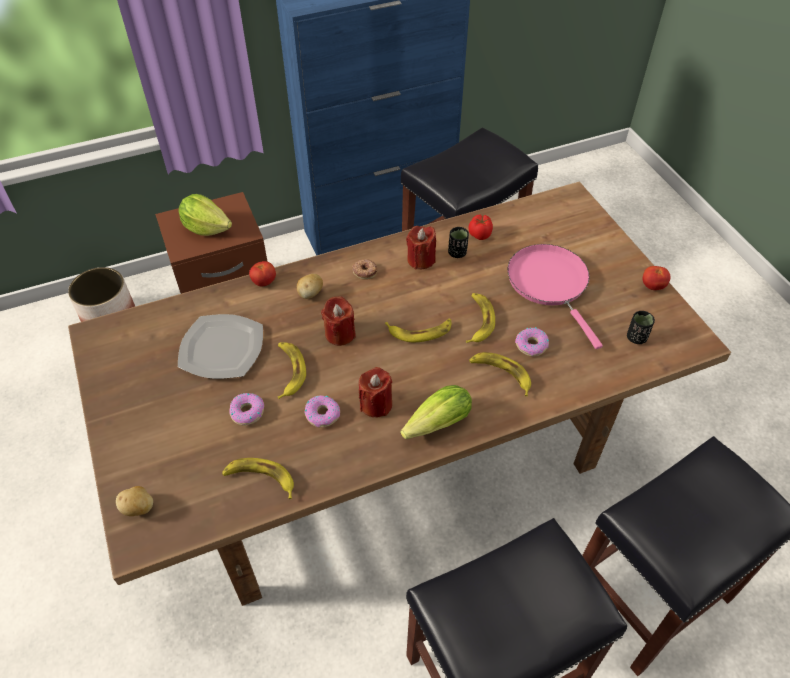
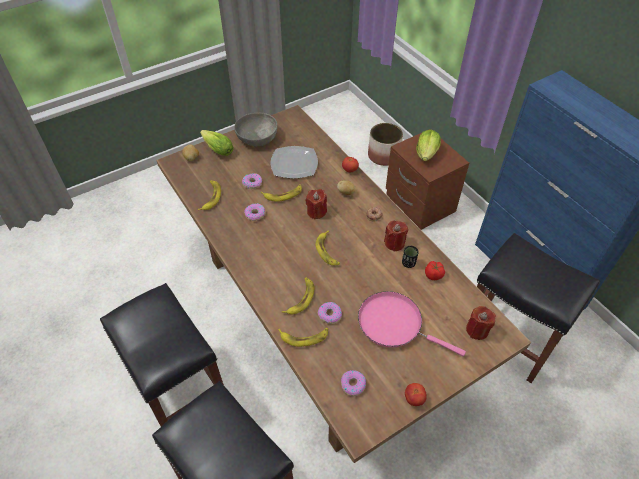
camera: 80 degrees right, 0 degrees up
red candle [359,367,392,418] -> red candle moved to [466,306,496,340]
lettuce [400,385,472,439] -> lettuce moved to [200,130,234,156]
banana [466,293,495,343] -> banana moved to [278,328,328,347]
pink frying pan [507,244,603,349] -> pink frying pan turned 120 degrees counterclockwise [358,291,466,357]
black cup [627,311,655,344] -> donut [341,370,366,396]
none -> grey bowl [234,113,277,146]

